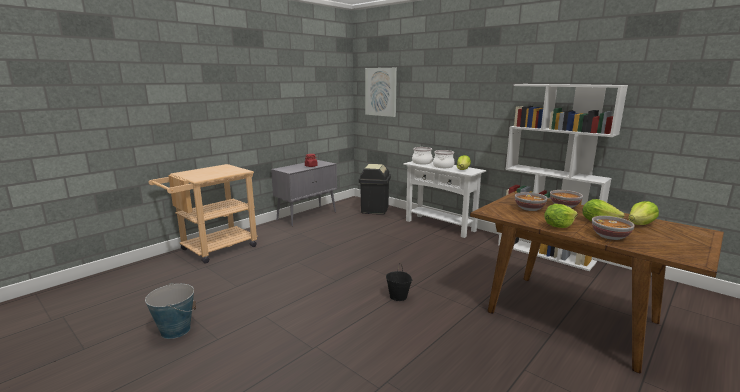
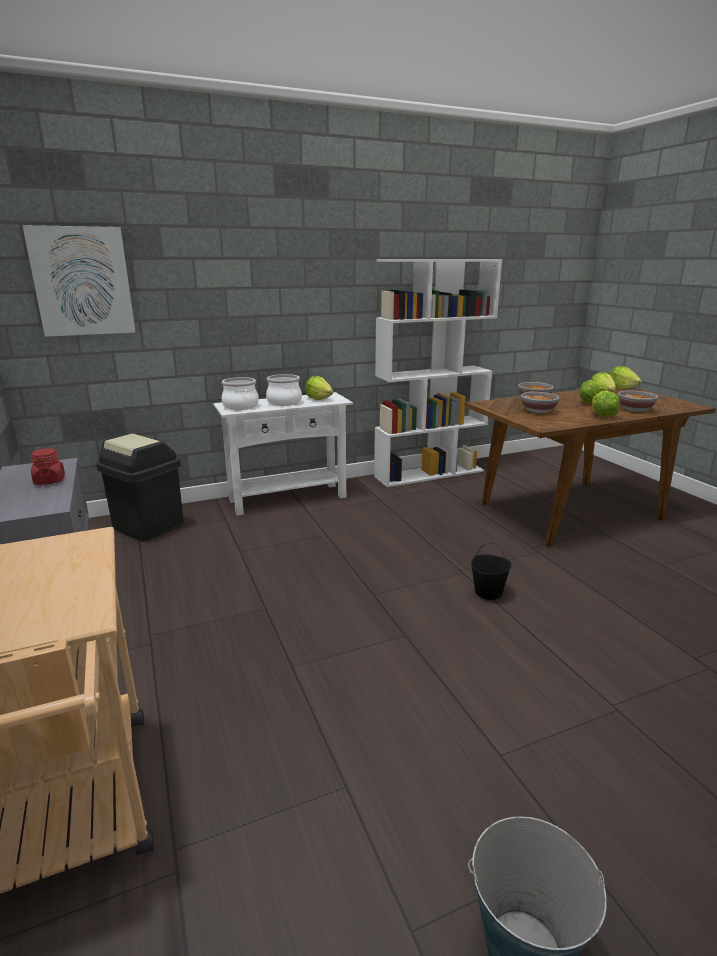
camera: 65 degrees left, 5 degrees up
none -> lettuce [609,366,642,389]

